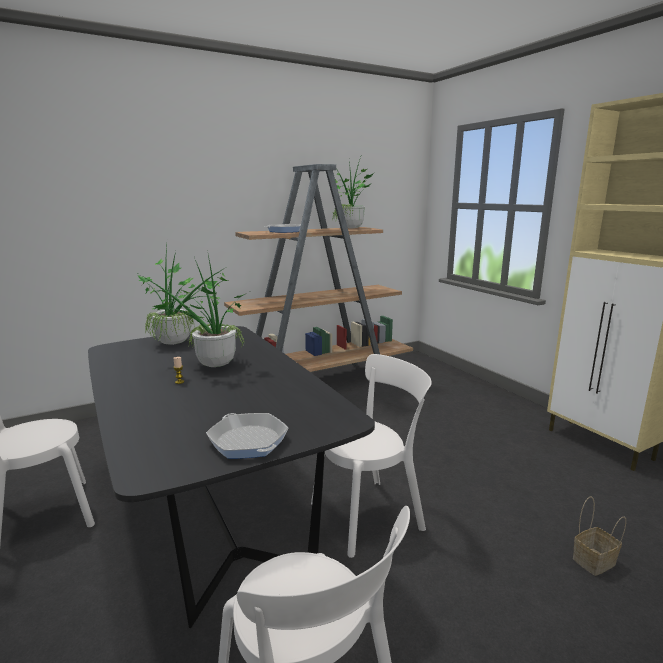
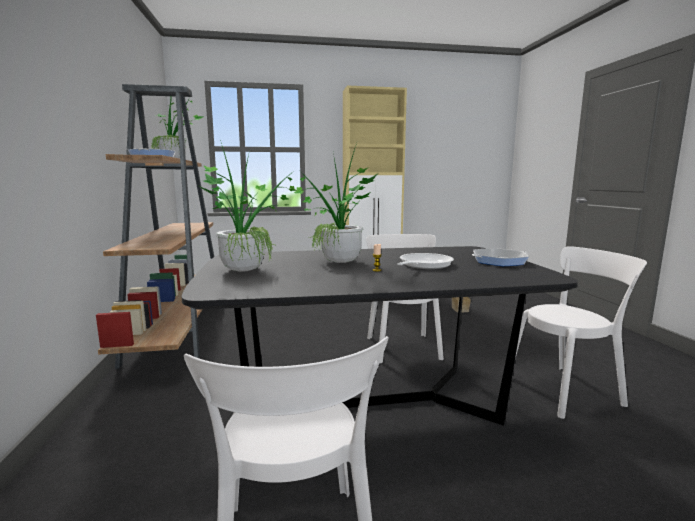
camera: 70 degrees left, 5 degrees down
none -> frying pan [397,253,454,269]

